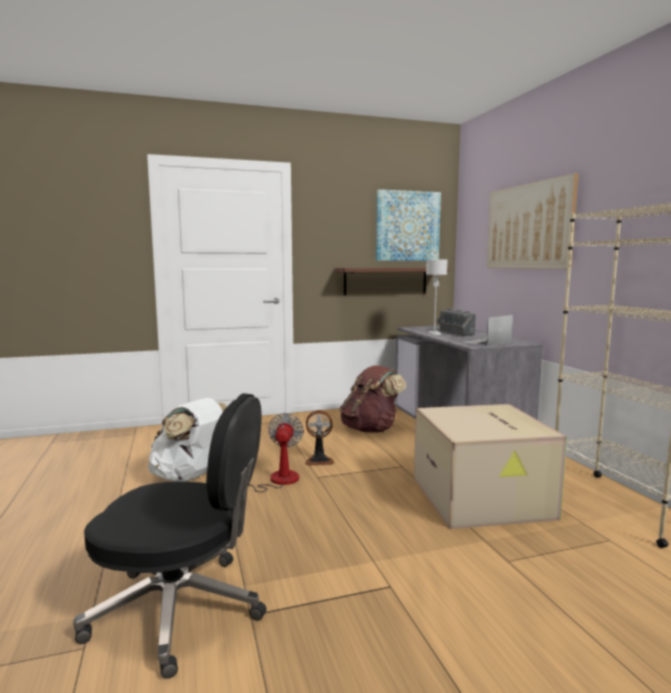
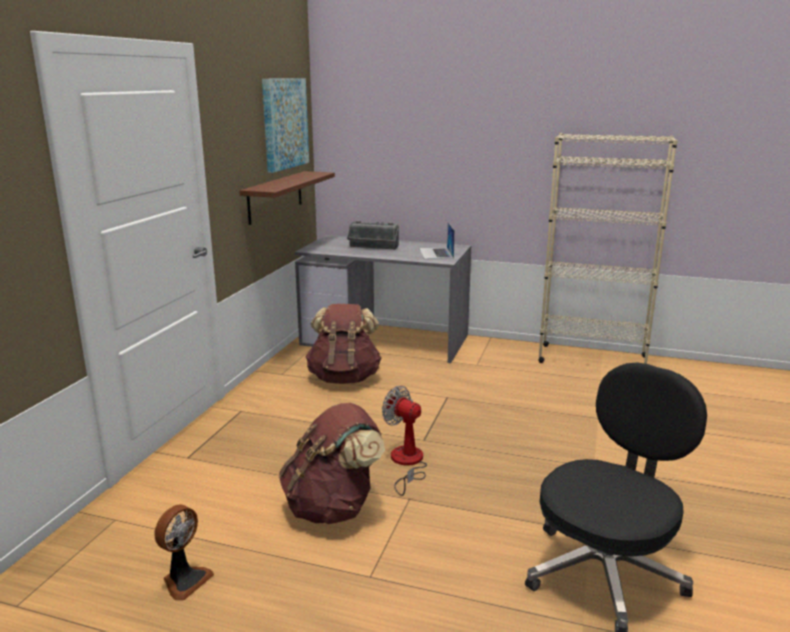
camera: 55 degrees left, 10 degrees up
white backpack [148,398,227,482] -> brown backpack [279,403,385,524]
fan [305,410,335,466] -> fan moved to [154,504,214,601]
cardboard box [414,404,567,529] -> none
grey table lamp [426,260,447,335] -> none
picture [487,173,579,269] -> none

